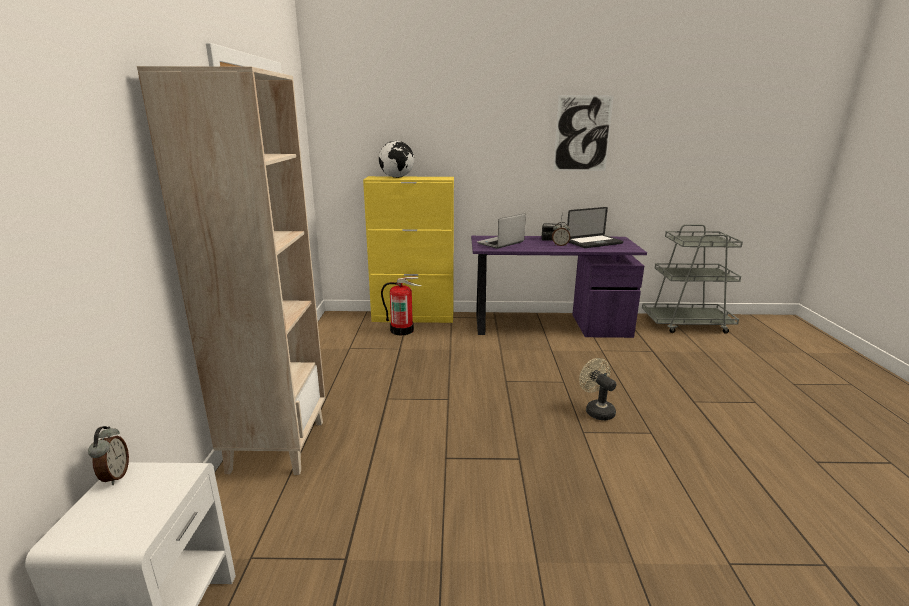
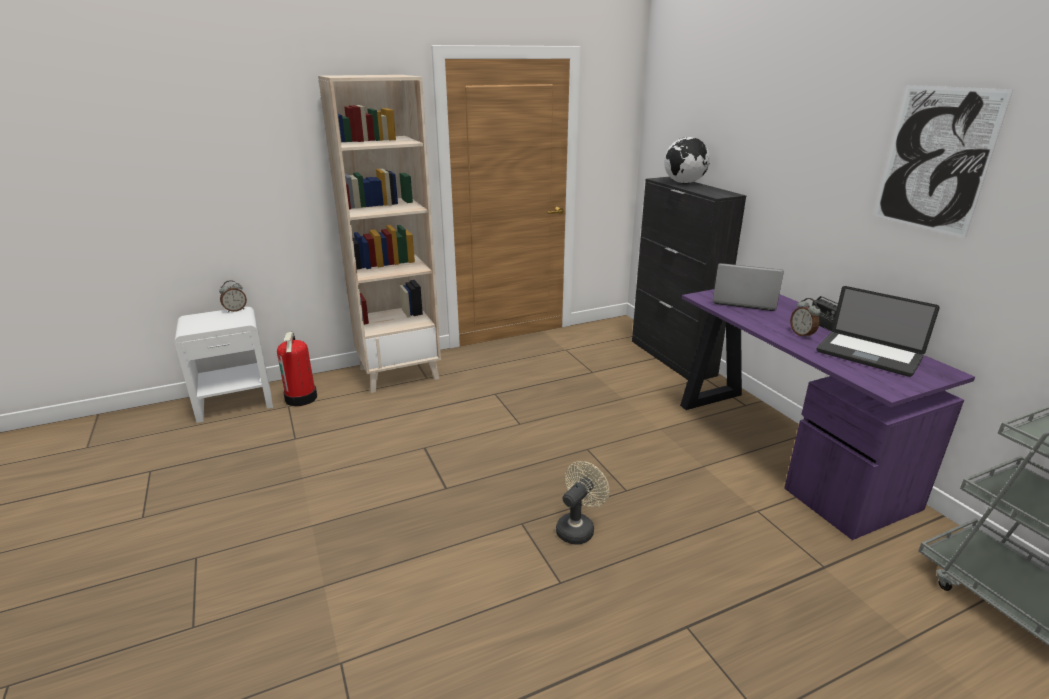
camera: 65 degrees right, 5 degrees up
yellow cabinet [363,176,454,323] -> black cabinet [632,177,746,380]
fire extinguisher [381,277,422,335] -> fire extinguisher moved to [277,332,317,406]

